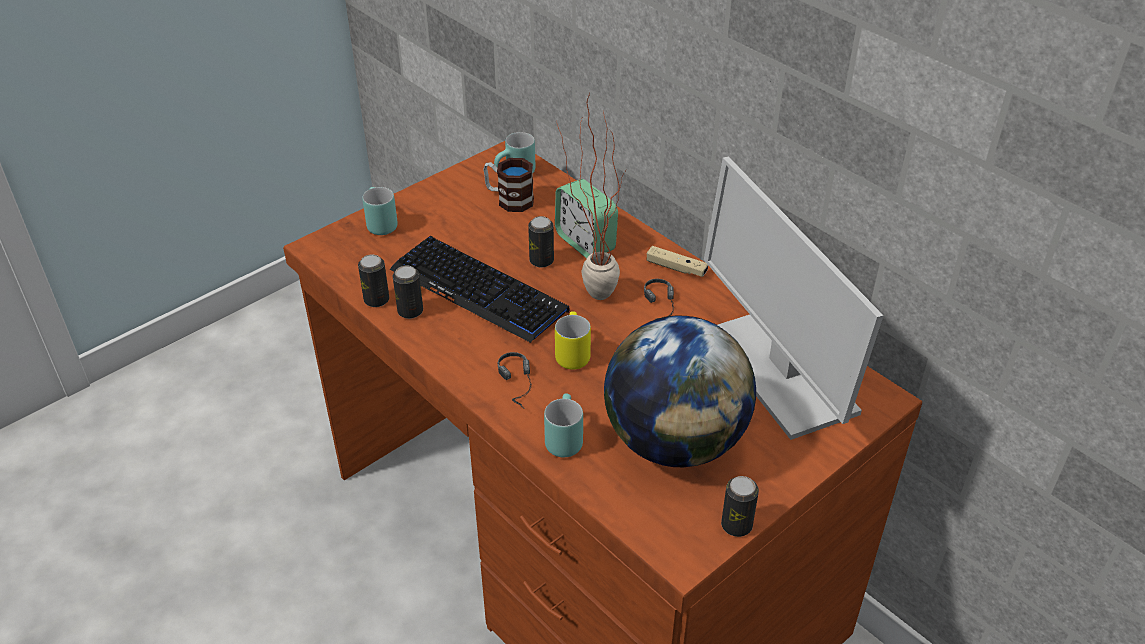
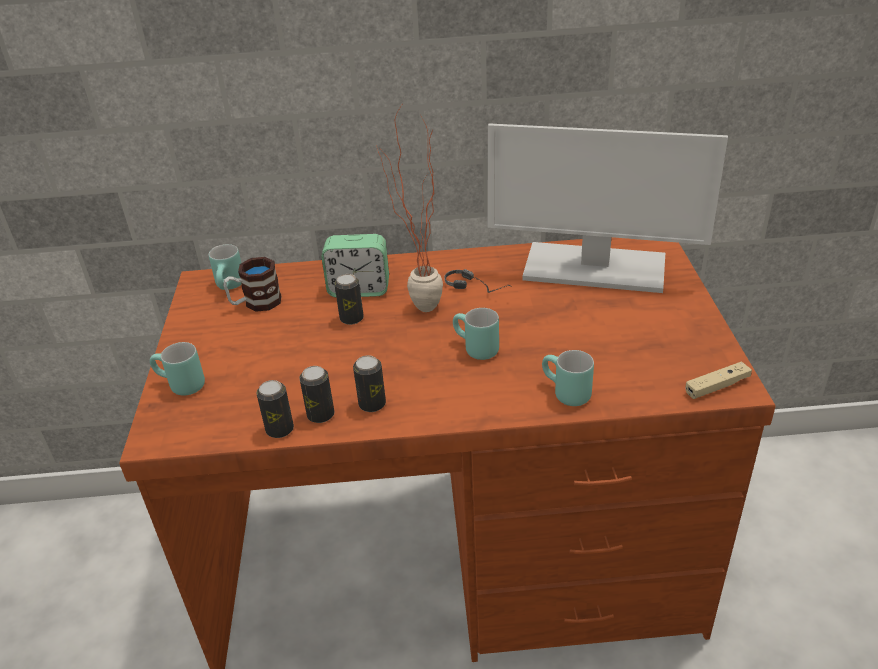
camera: 50 degrees left, 5 degrees down
keyboard [390,236,570,343] -> none
headphones [498,352,532,409] -> none
yellow mug [555,311,591,370] -> turquoise mug [453,308,499,360]
globe [604,315,756,467] -> none
beige game controller [647,246,708,277] -> beige game controller moved to [685,362,752,399]
can [721,476,759,537] -> can moved to [353,355,386,412]

